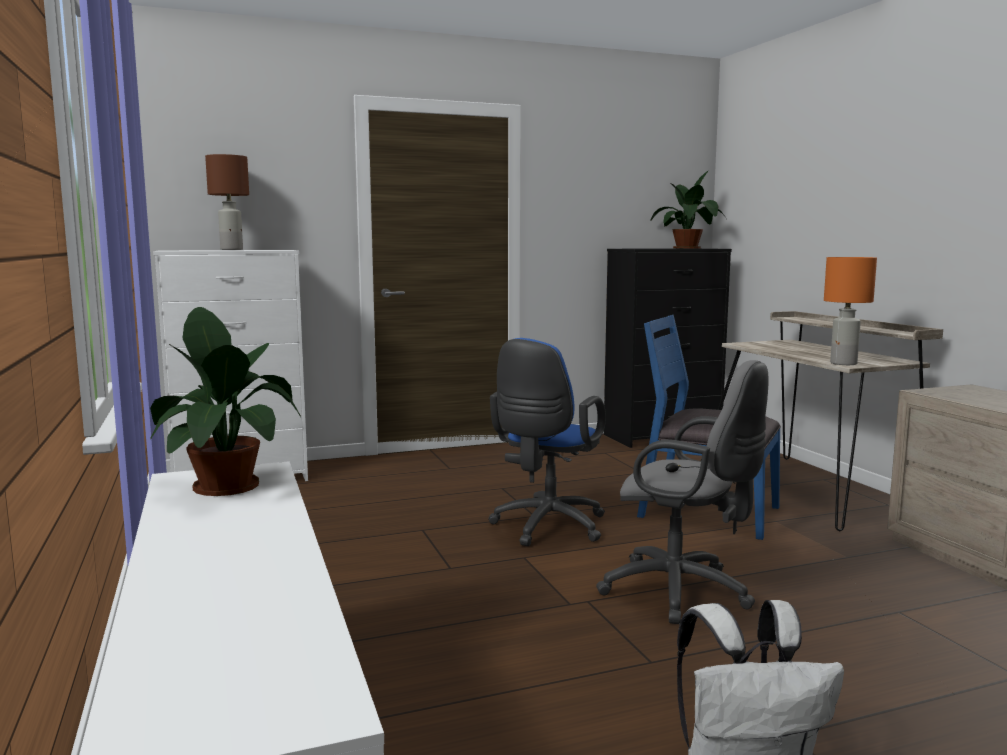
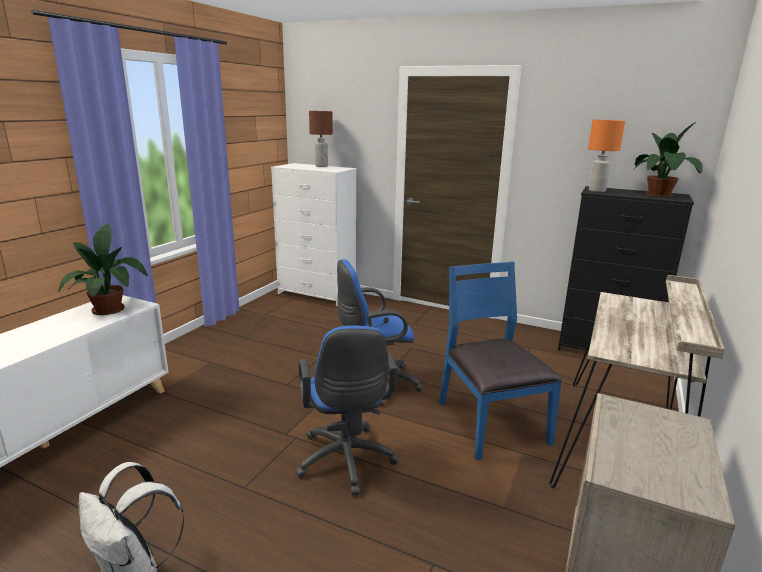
camera: 45 degrees right, 10 degrees up
grey office chair [596,360,769,624] -> blue office chair [296,325,398,496]
orange table lamp [824,257,877,365] -> orange table lamp moved to [588,120,625,192]

